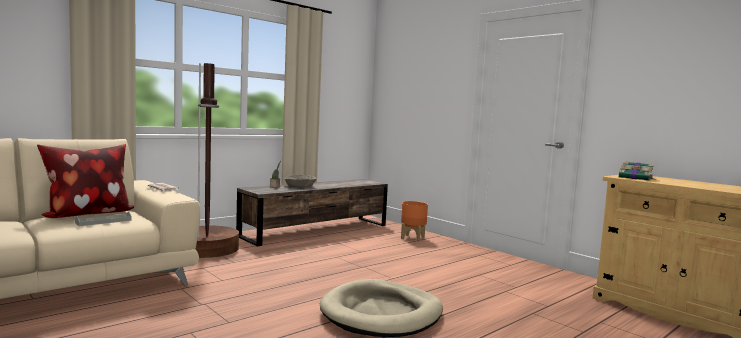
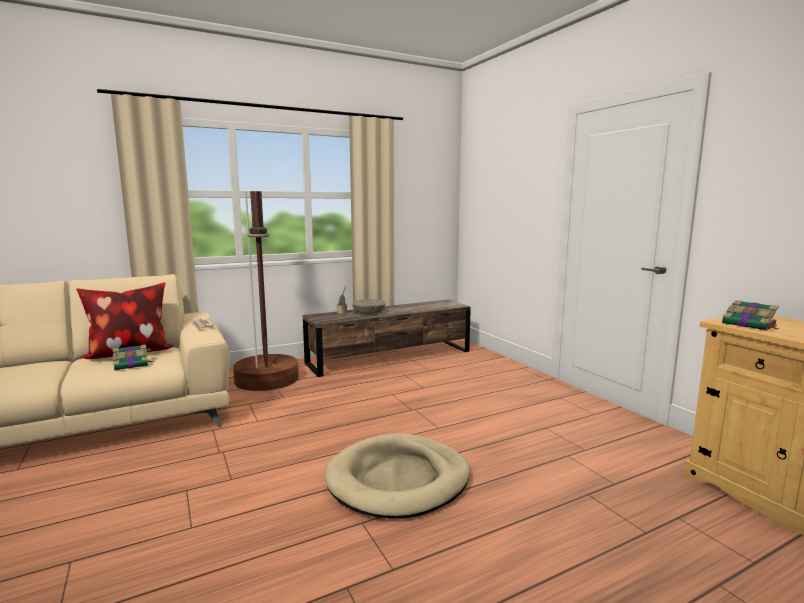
camera: 15 degrees right, 5 degrees up
grey tray [75,211,131,226] -> book [113,345,153,371]
orange planter [401,201,428,242] -> none

